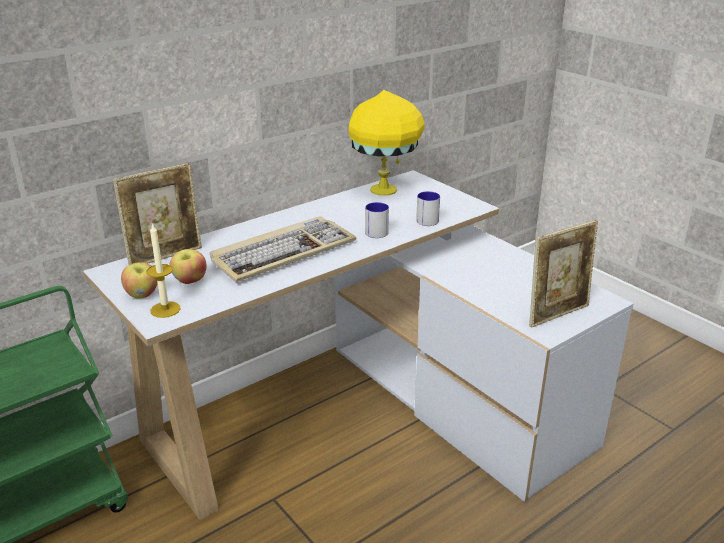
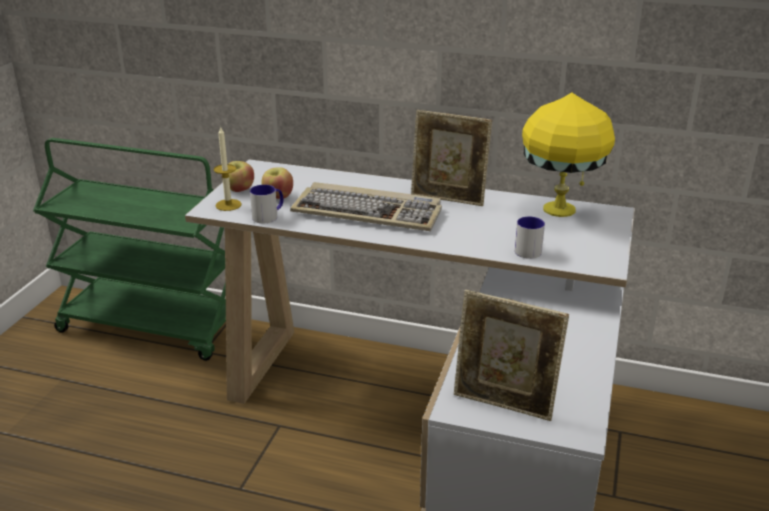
camera: 55 degrees right, 0 degrees up
picture frame [113,163,202,265] -> picture frame moved to [411,110,492,206]
mug [365,202,389,238] -> mug moved to [250,185,283,223]

